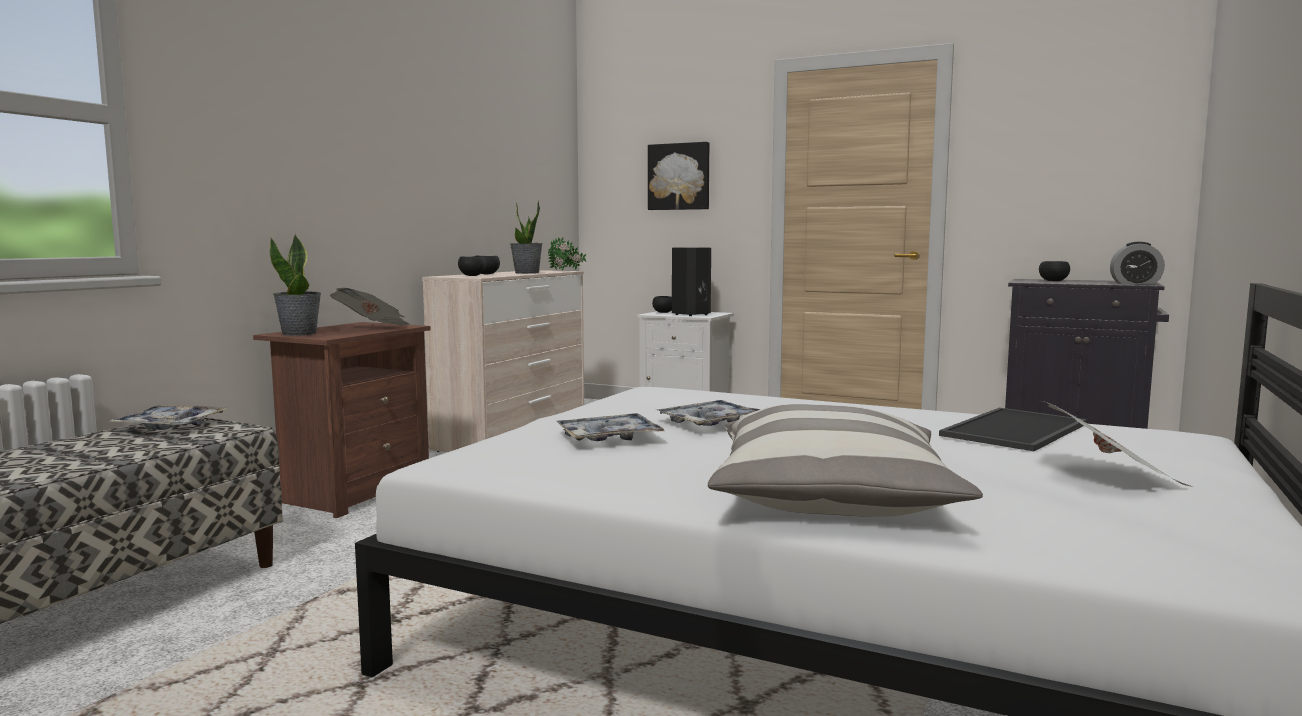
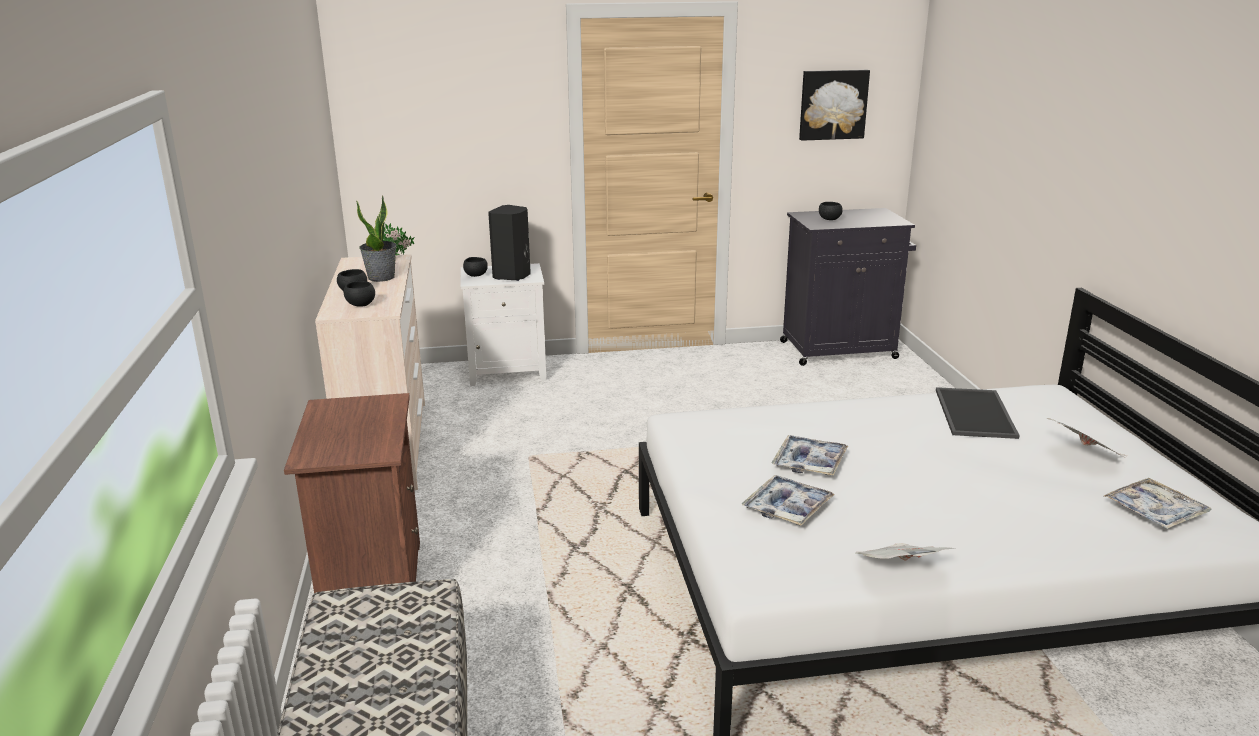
camera: 35 degrees left, 15 degrees up
tray [109,405,227,430] -> tray moved to [1104,478,1211,529]
potted plant [270,234,321,336] -> none
newspaper [330,288,409,325] -> newspaper moved to [856,543,954,561]
picture [648,142,709,210] -> picture moved to [799,70,870,141]
pillow [708,404,983,517] -> none
alarm clock [1110,242,1165,285] -> none

